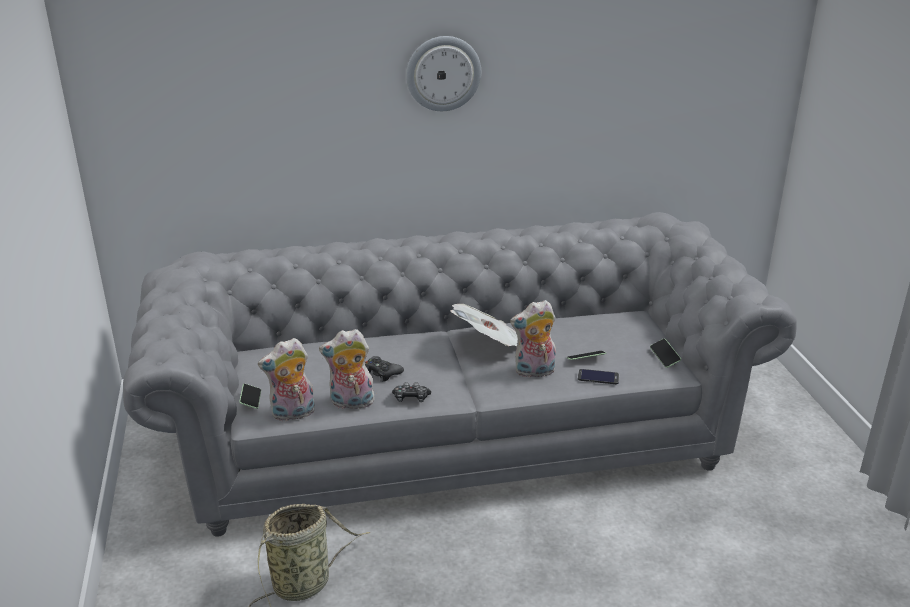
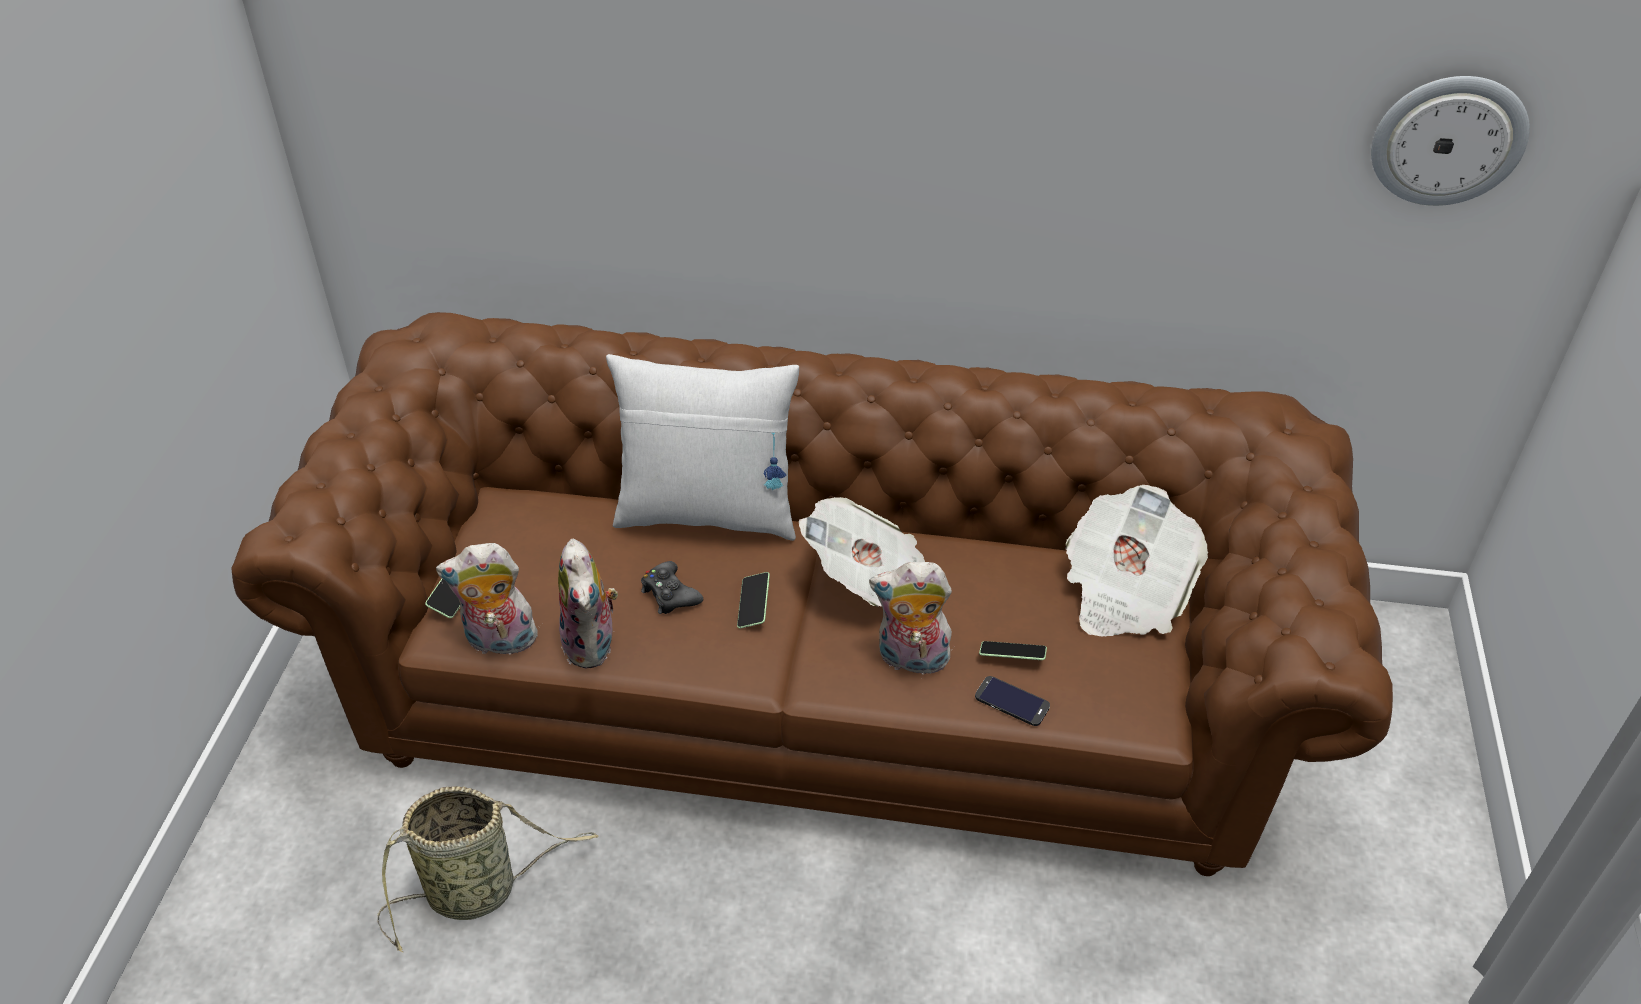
camera: 20 degrees right, 15 degrees up
grey sofa [123,212,797,537] -> brown sofa [231,312,1393,876]
plush toy [319,329,375,409] -> plush toy turned 120 degrees counterclockwise [558,539,618,669]
game controller [392,382,431,402] -> none
wall clock [406,36,481,111] -> wall clock moved to [1371,76,1530,206]
phone [650,338,681,368] -> phone moved to [737,572,770,629]
none -> grey pillow [606,354,799,541]
none -> newspaper [1065,485,1208,637]

